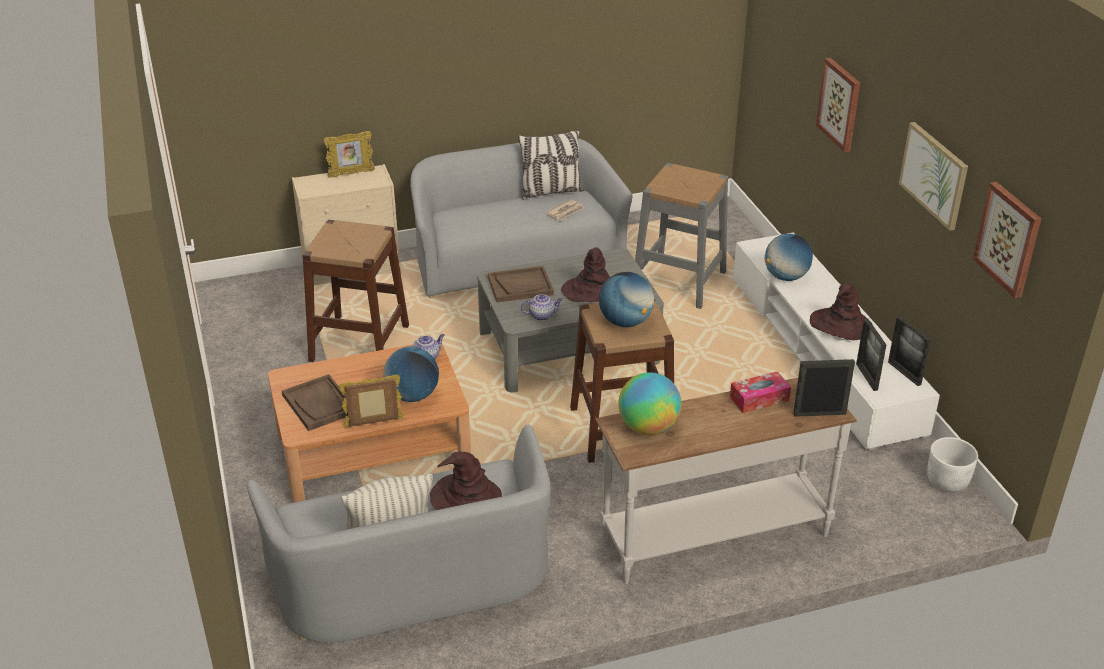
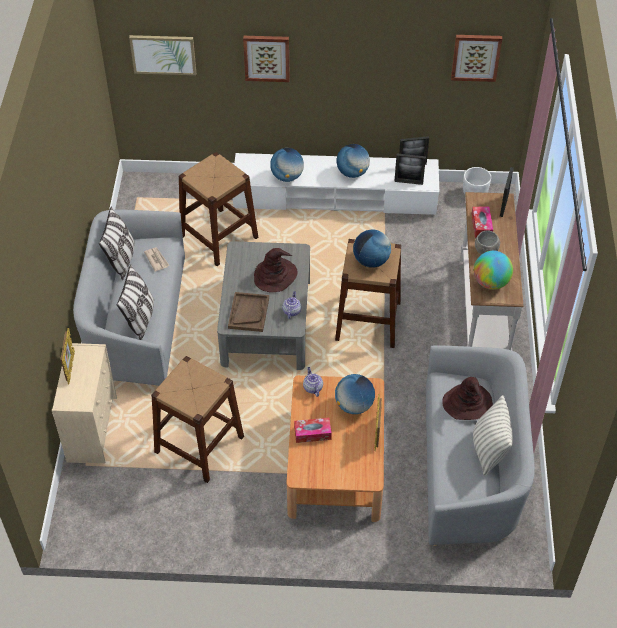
camera: 70 degrees left, 15 degrees up
brown tray [282,374,348,431] -> none
grey stool [635,163,728,309] -> brown stool [179,152,259,266]
brown hat [810,283,872,340] -> globe [336,144,370,178]
picture [899,122,968,231] -> picture moved to [129,35,196,75]
none -> pillow [117,264,154,340]
none -> tissue box [294,418,332,443]
none -> grey bowl [475,230,500,255]

